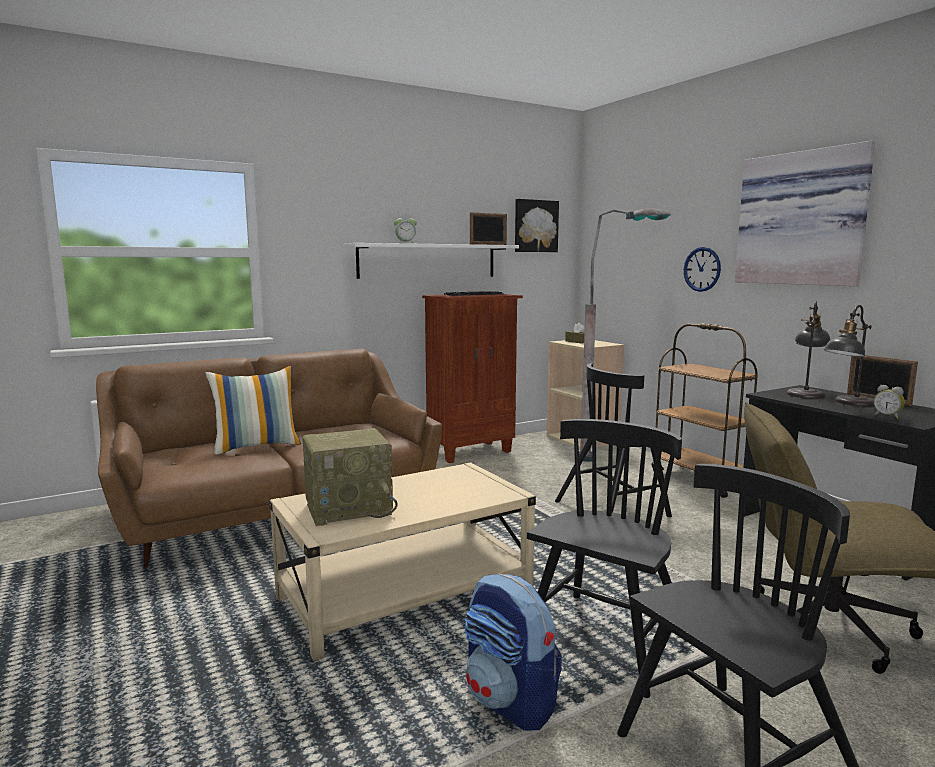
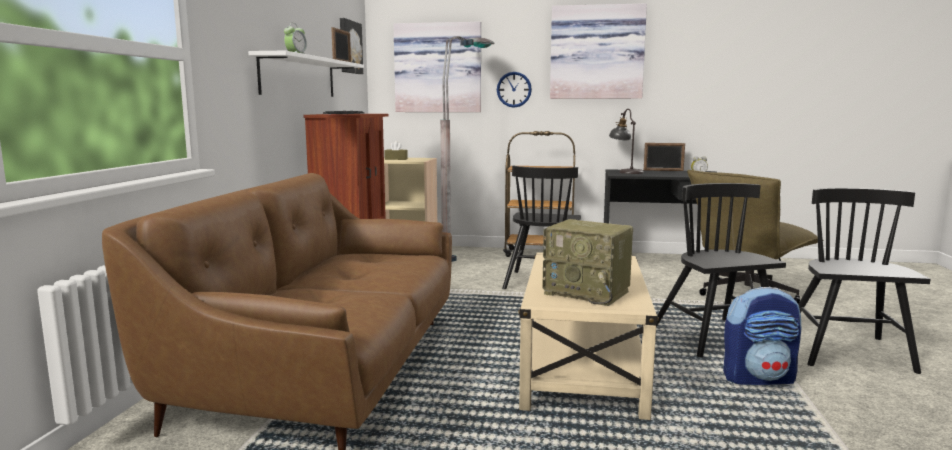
camera: 50 degrees left, 0 degrees up
pillow [206,366,301,454] -> none
radio [302,428,398,526] -> radio turned 105 degrees clockwise [542,219,633,306]
grey table lamp [824,305,874,407] -> none
none -> picture [393,22,481,112]

